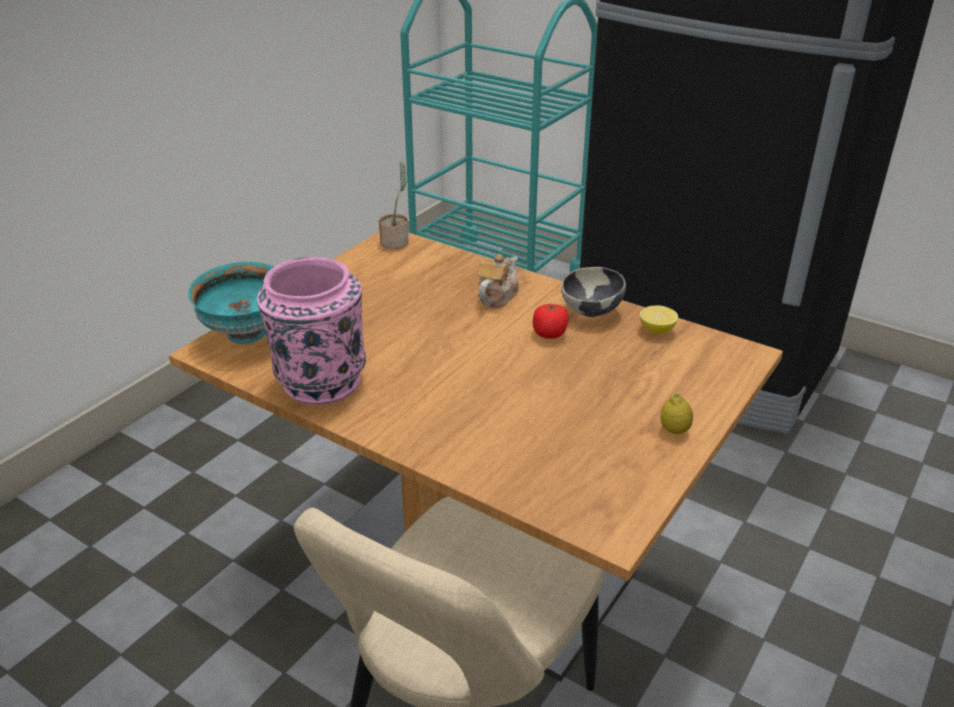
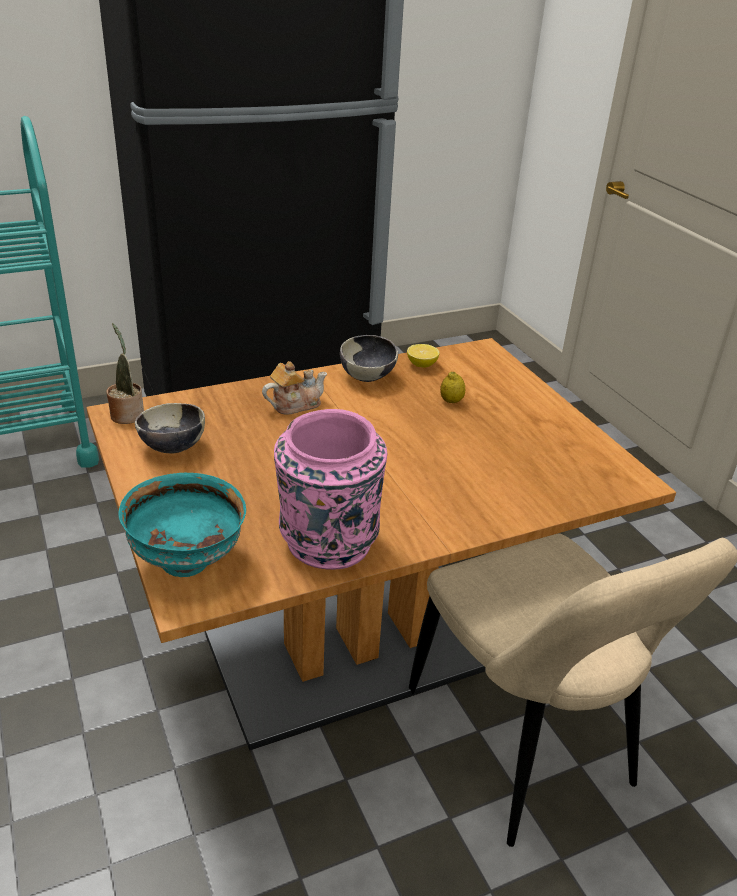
camera: 60 degrees left, 0 degrees up
teapot [477,254,519,308] -> teapot turned 90 degrees clockwise [262,361,327,415]
tomato [533,303,568,339] -> none
lemon [661,394,693,434] -> lemon moved to [440,372,465,403]
none -> bowl [135,403,205,454]

